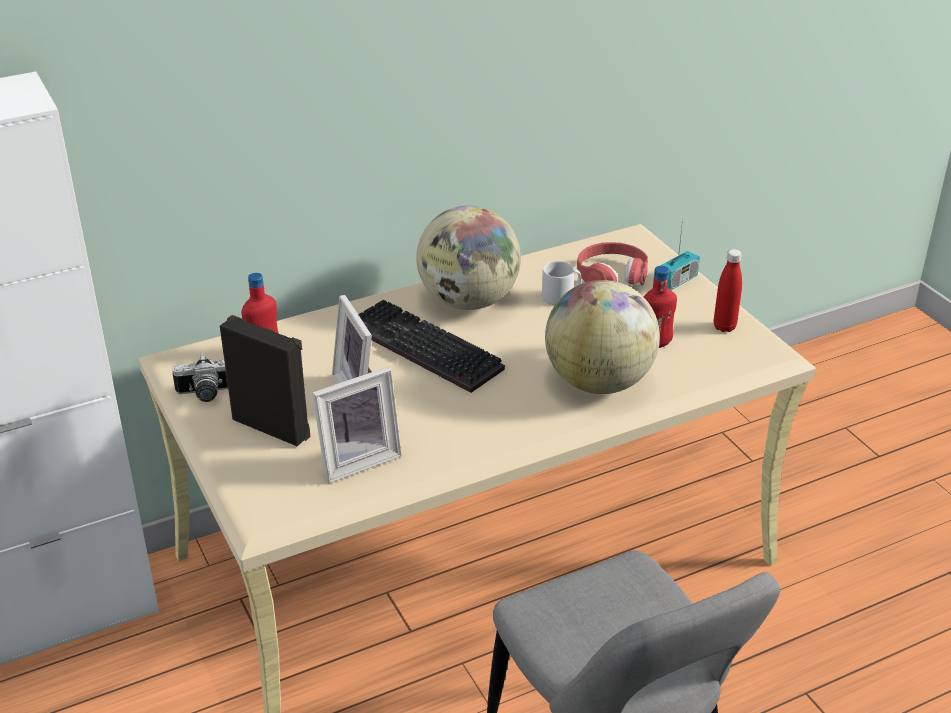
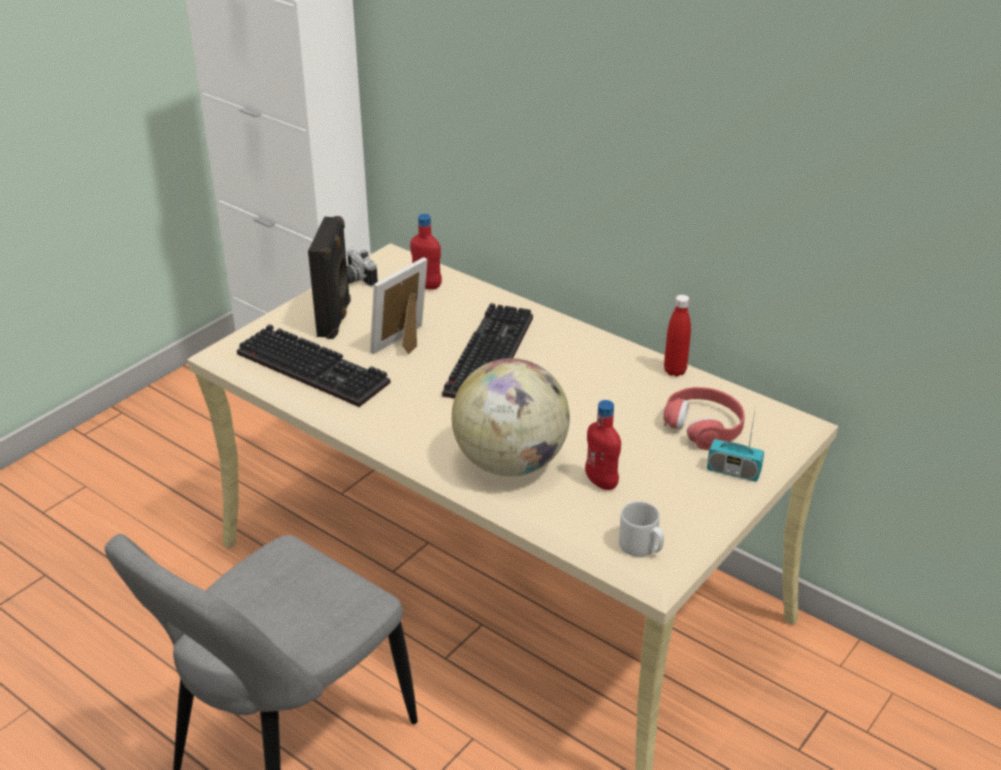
camera: 65 degrees right, 0 degrees up
picture frame [312,366,402,484] -> keyboard [237,324,391,407]
globe [416,205,521,310] -> none
grey mug [542,261,581,305] -> grey mug moved to [619,501,664,557]
red bottle [714,249,742,332] -> red bottle moved to [664,295,691,376]

